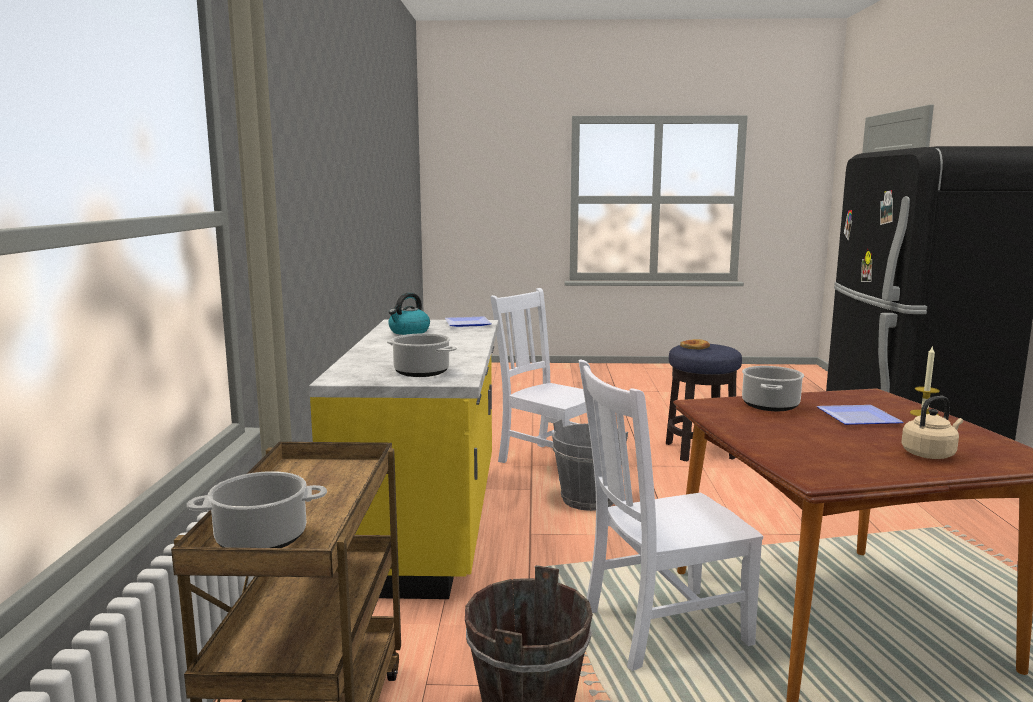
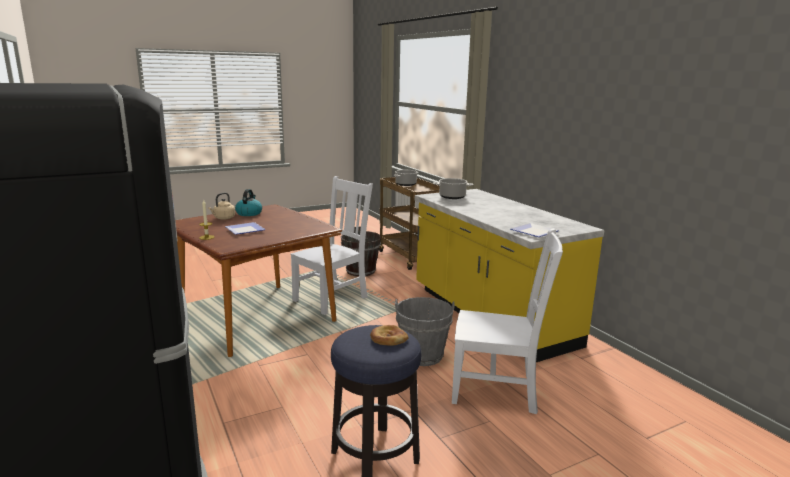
camera: 150 degrees right, 5 degrees up
kettle [388,293,430,335] -> kettle moved to [235,189,262,216]
cooking pot [742,366,804,411] -> none

